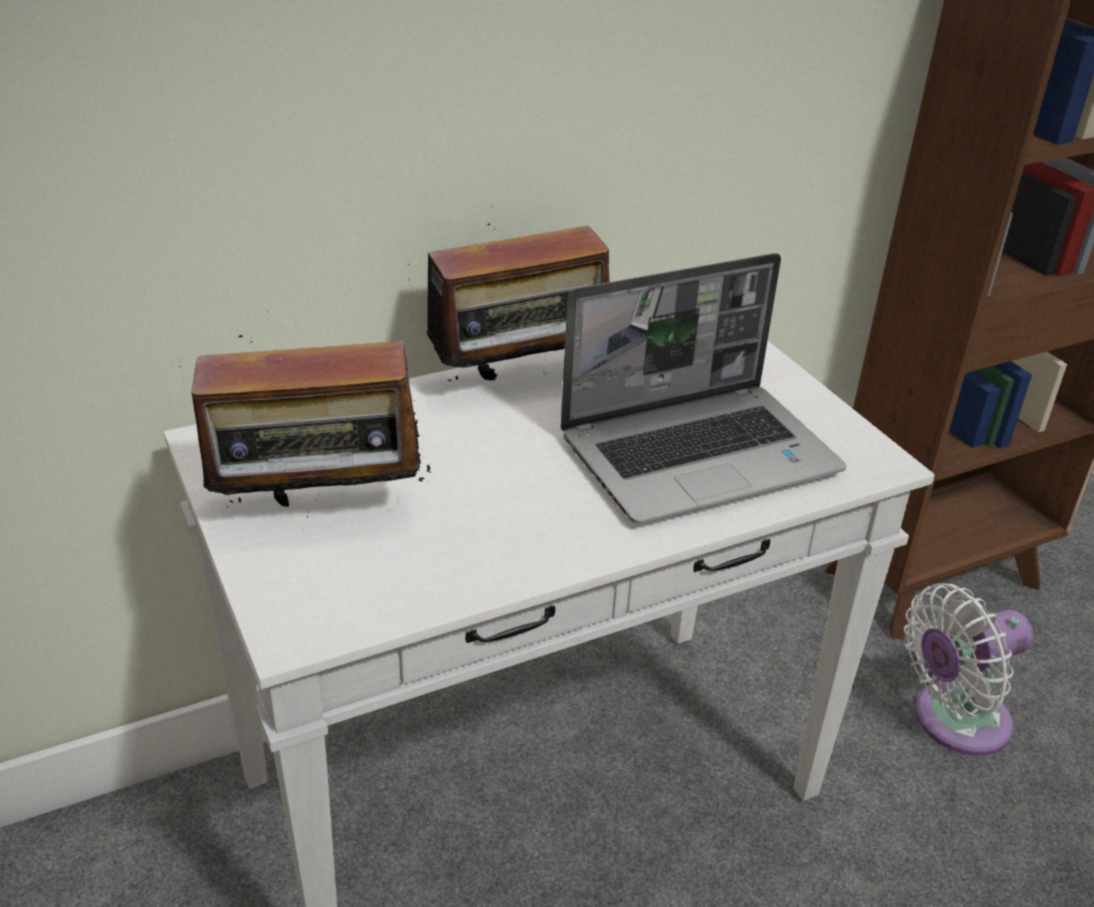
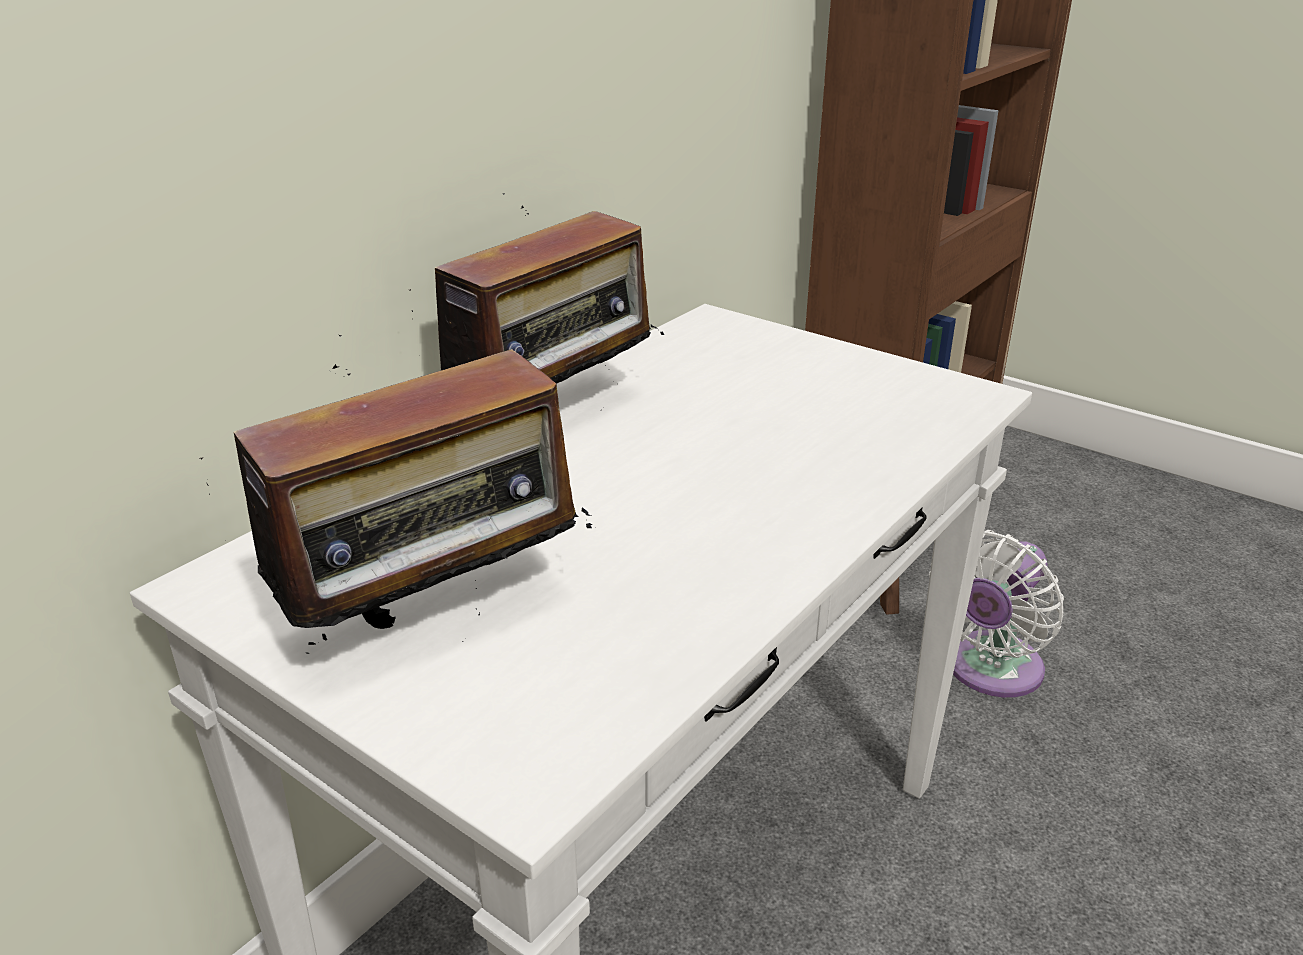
camera: 25 degrees left, 5 degrees down
laptop [560,253,846,524] -> none

